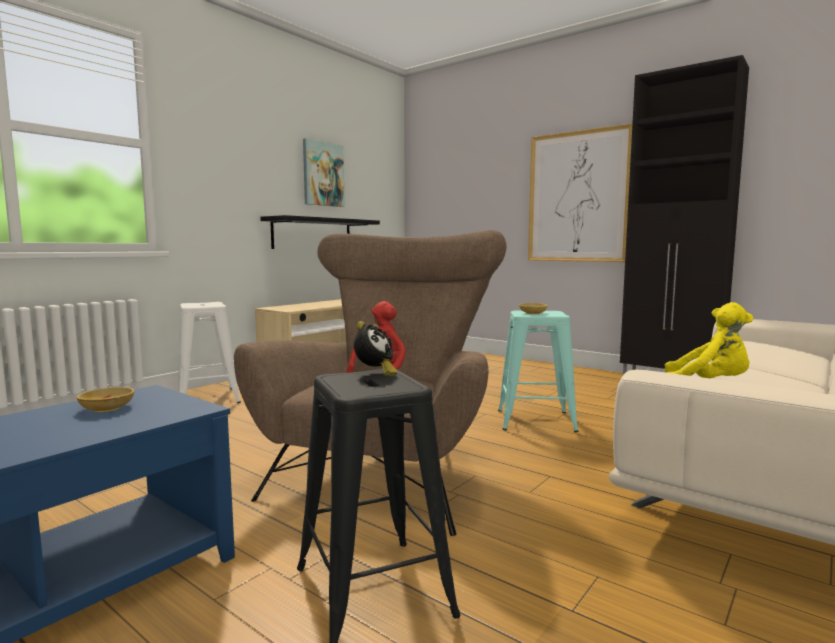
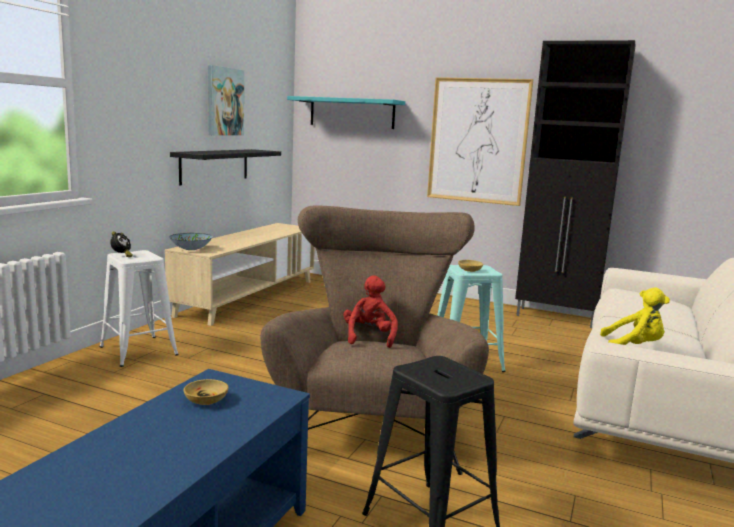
camera: 15 degrees left, 5 degrees up
alarm clock [354,321,398,376] -> alarm clock moved to [110,231,133,257]
none -> bowl [169,233,213,250]
none -> turquoise shelf [287,96,405,129]

